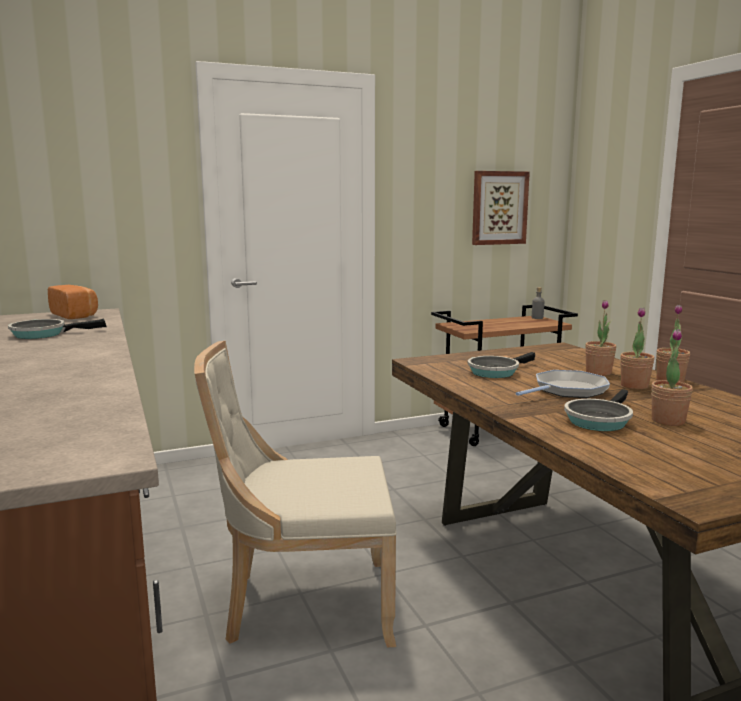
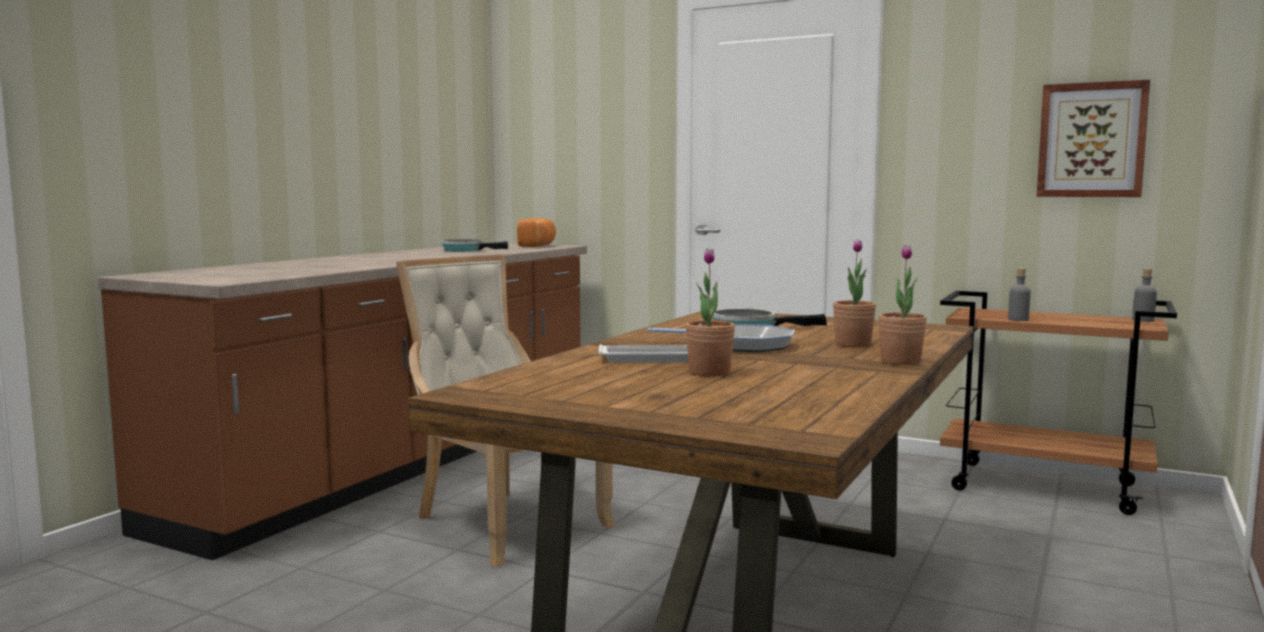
camera: 50 degrees right, 5 degrees down
frying pan [564,389,633,431] -> white tray [598,344,688,362]
potted plant [620,308,654,389] -> none
none -> grey bottle [1008,268,1031,321]

